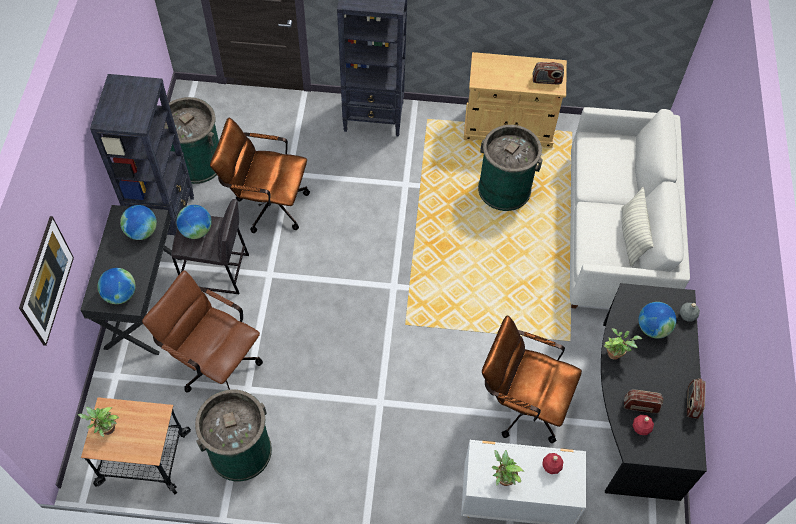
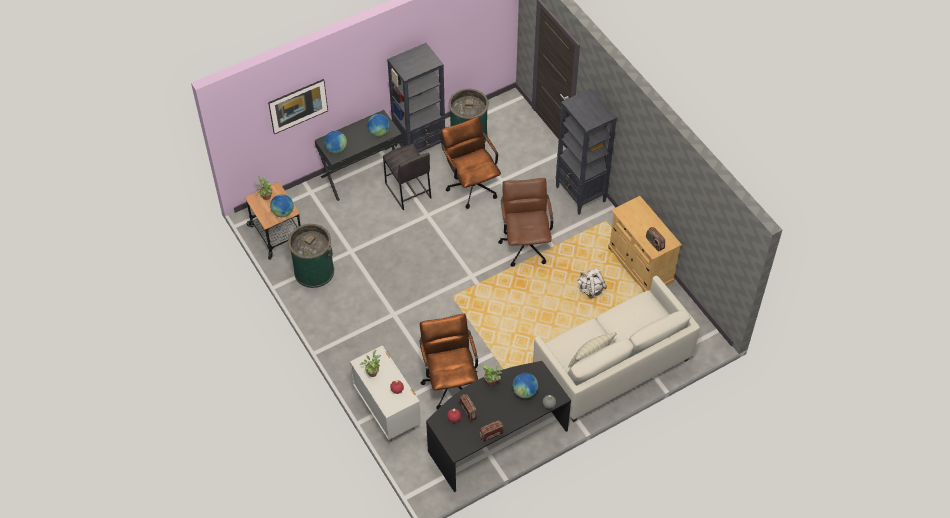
camera: 55 degrees right, 5 degrees down
brown office chair [142,271,263,392] -> brown office chair moved to [498,178,553,267]
globe [176,205,212,239] -> globe moved to [270,194,294,217]
green trash can [478,125,543,211] -> white backpack [577,268,607,299]

